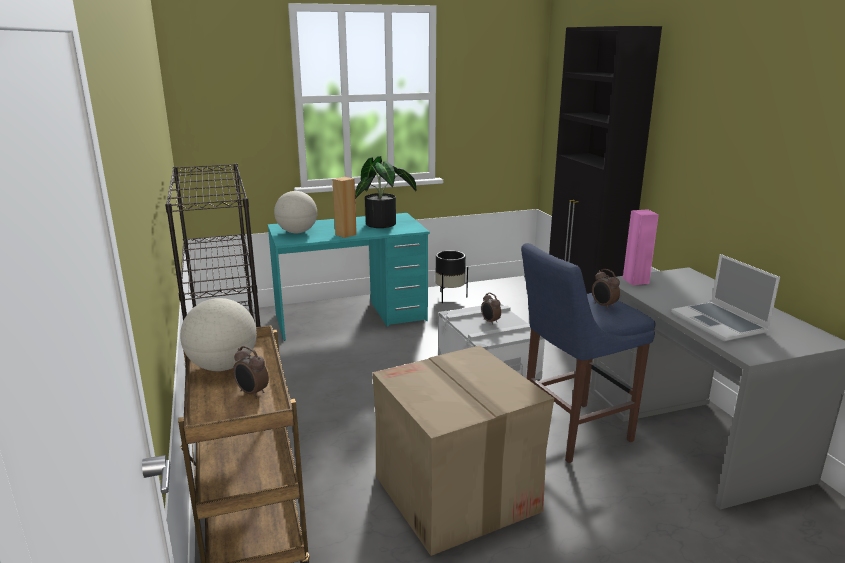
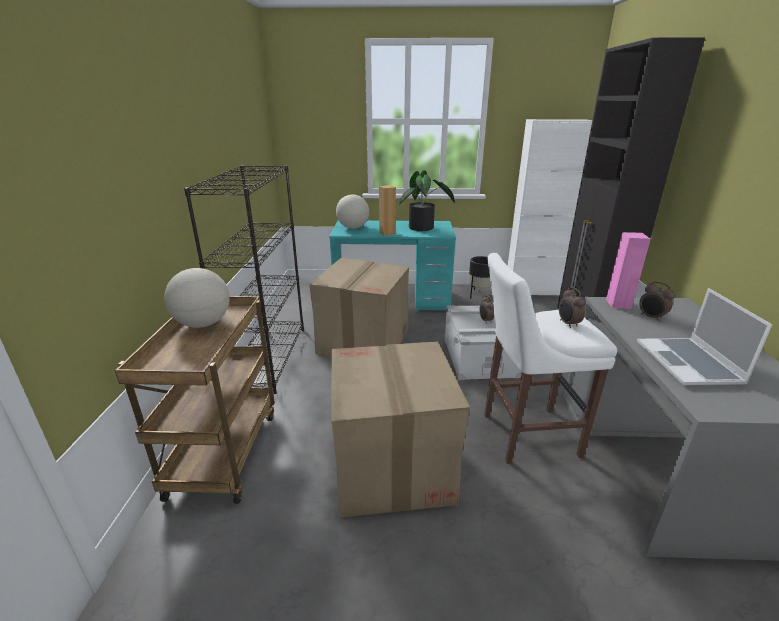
camera: 20 degrees right, 5 degrees up
alarm clock [233,346,269,399] -> alarm clock moved to [639,281,675,321]
blue stool [521,243,656,463] -> white stool [484,253,617,464]
none -> cardboard box [309,258,409,357]
none -> white cabinet [508,119,592,295]

